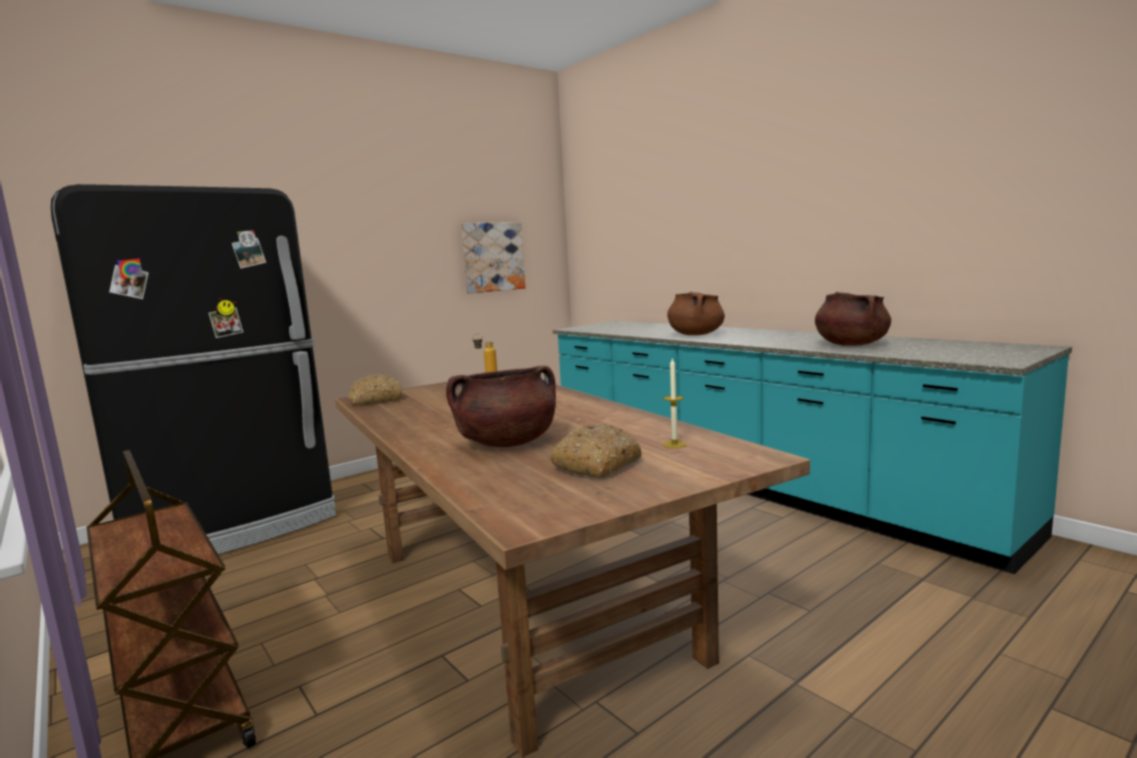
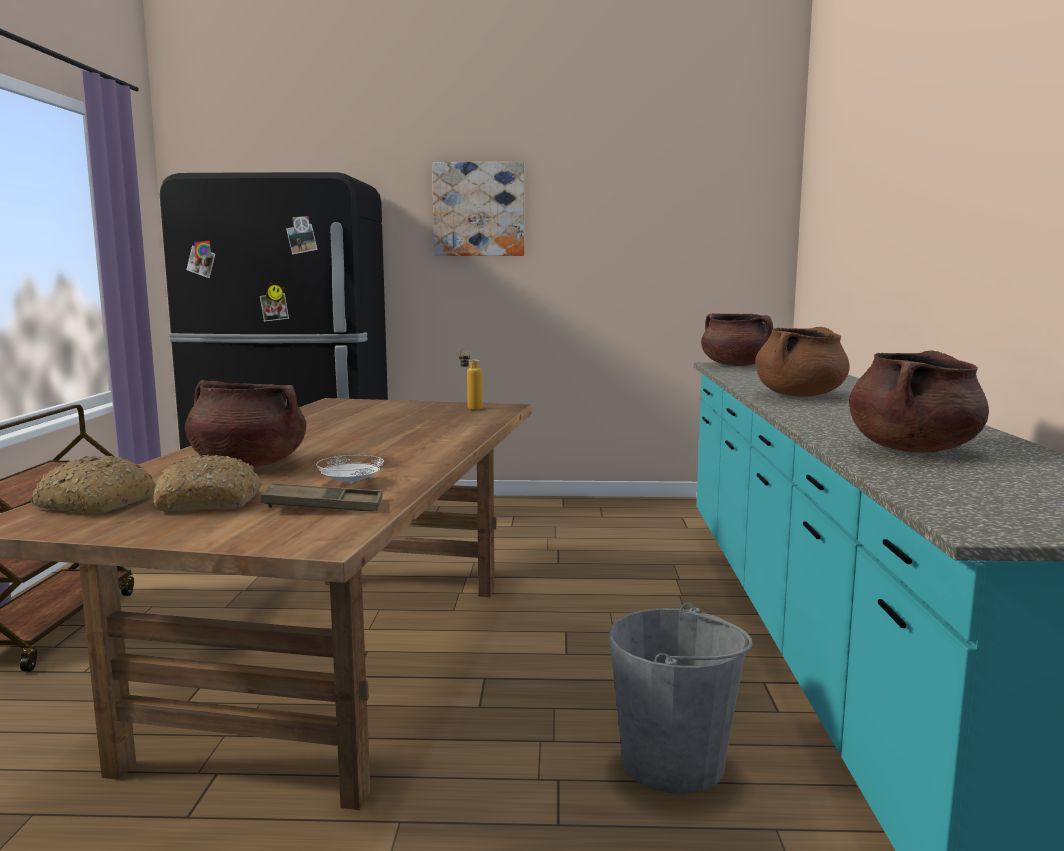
camera: 40 degrees right, 0 degrees up
bread [349,374,402,405] -> bread moved to [31,456,156,514]
picture [461,222,525,293] -> picture moved to [432,162,524,256]
candle [663,357,687,448] -> brown tray [261,483,383,511]
none -> white plate [316,455,384,484]
none -> grey bucket [609,603,753,794]
none -> brown cooking pot [701,313,773,366]

